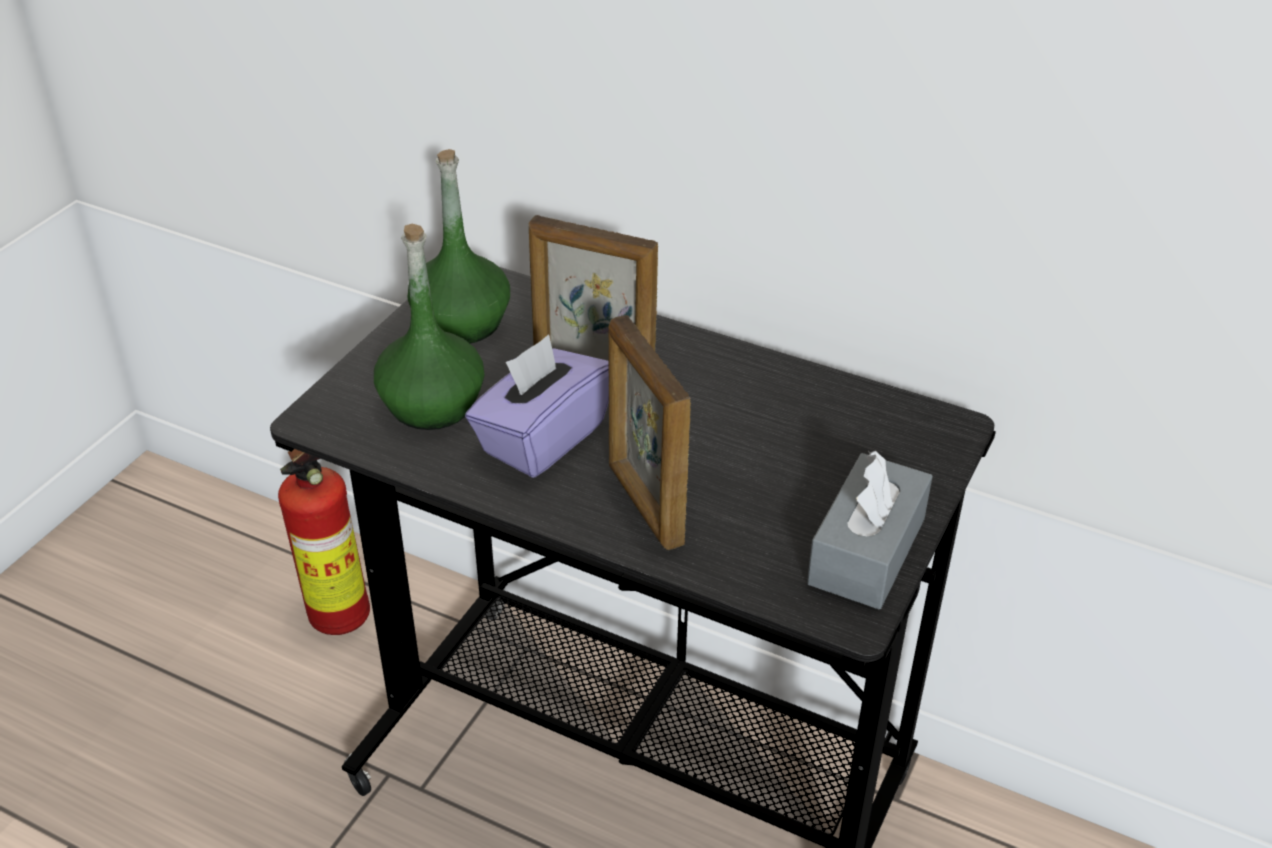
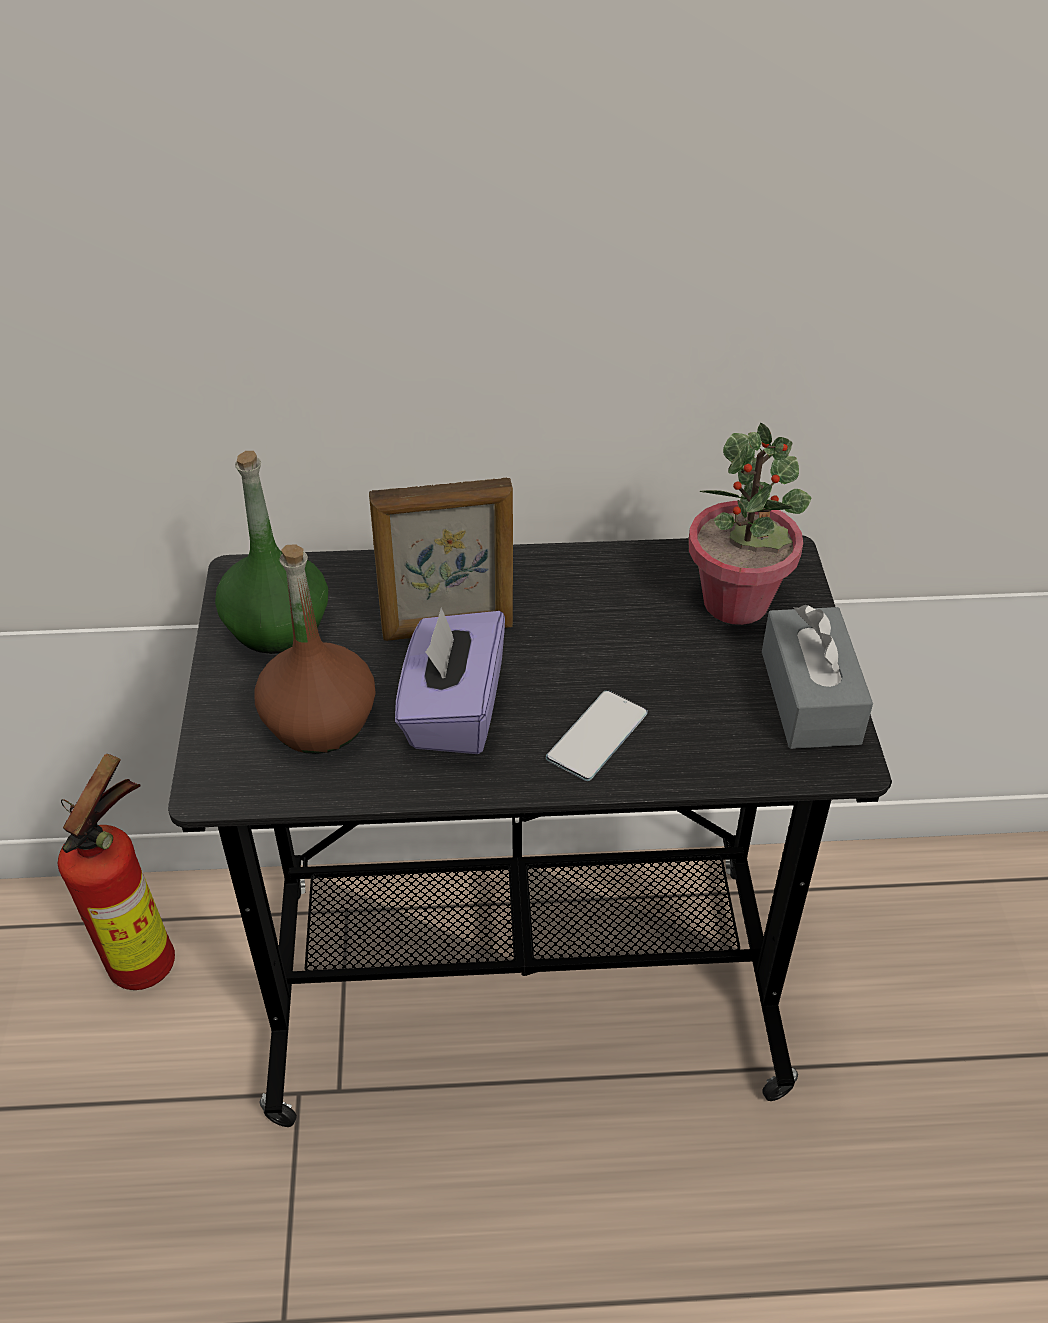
camera: 30 degrees left, 5 degrees up
green bottle [374,224,484,430] -> brown bottle [255,544,376,754]
picture frame [609,315,691,550] -> phone [546,690,648,781]
none -> potted plant [688,423,811,625]

